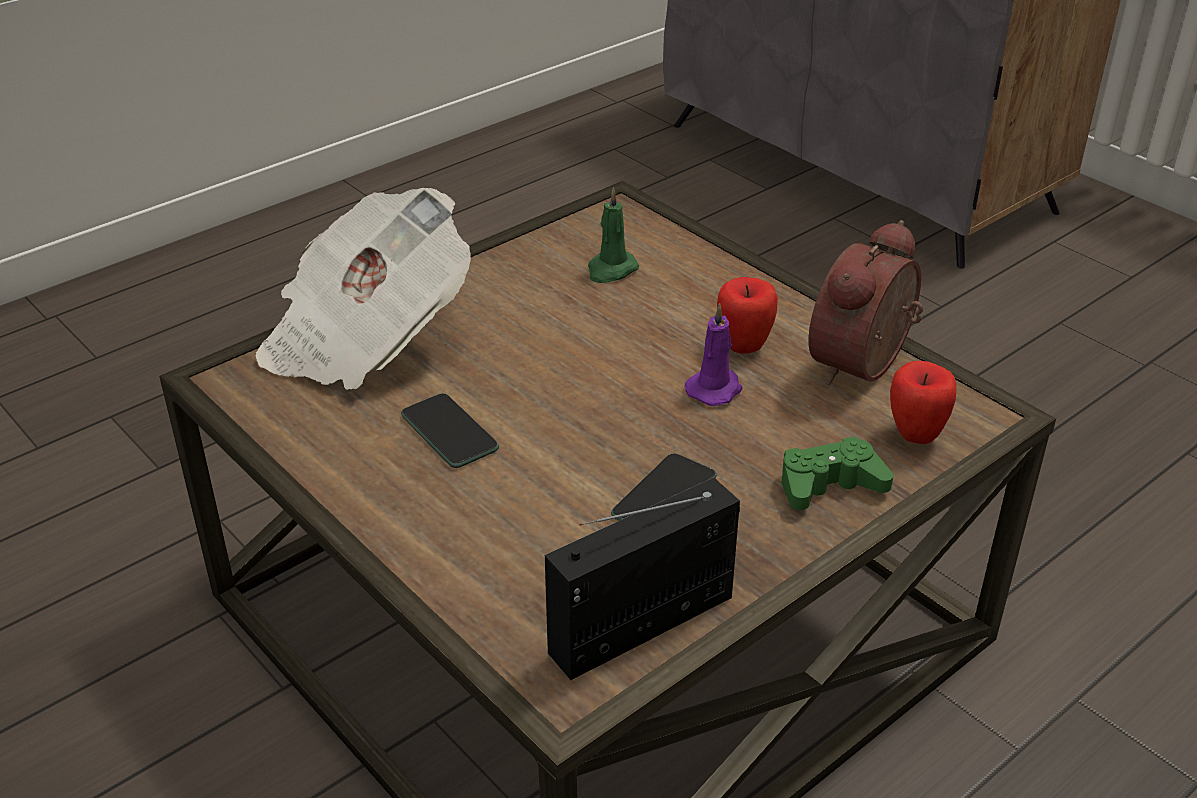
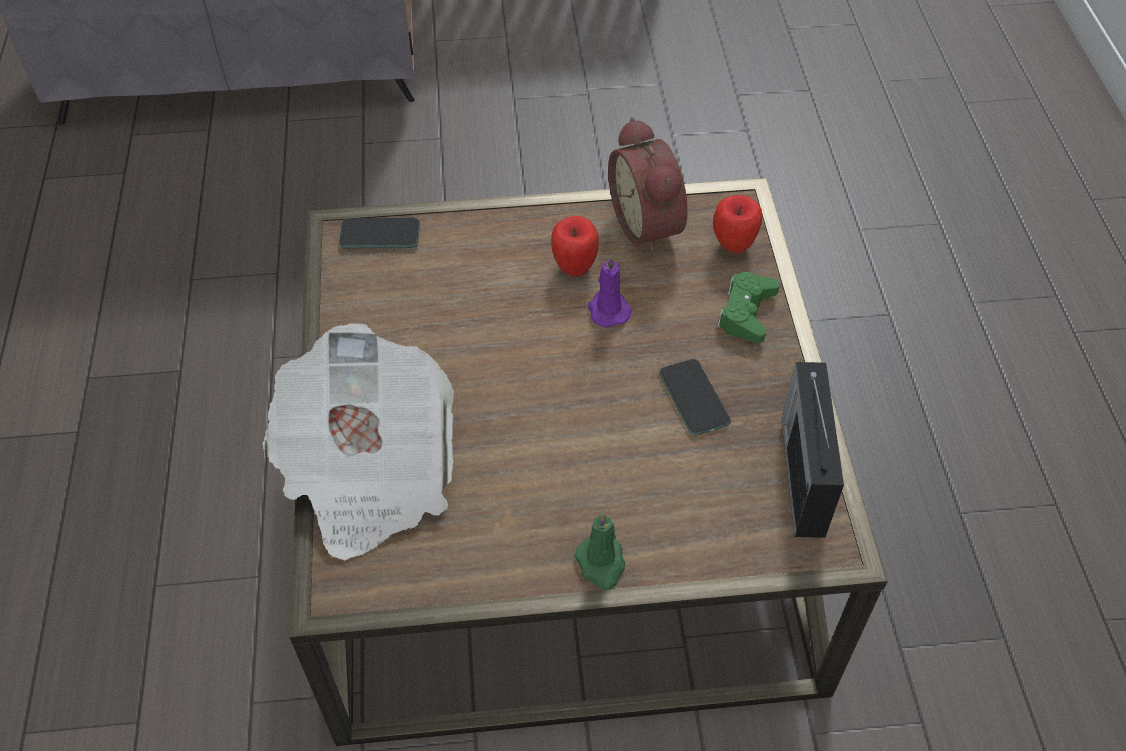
camera: 55 degrees left, 15 degrees up
phone [401,393,499,468] -> phone moved to [339,218,420,249]
green candle [588,187,639,283] -> green candle moved to [574,512,625,590]

